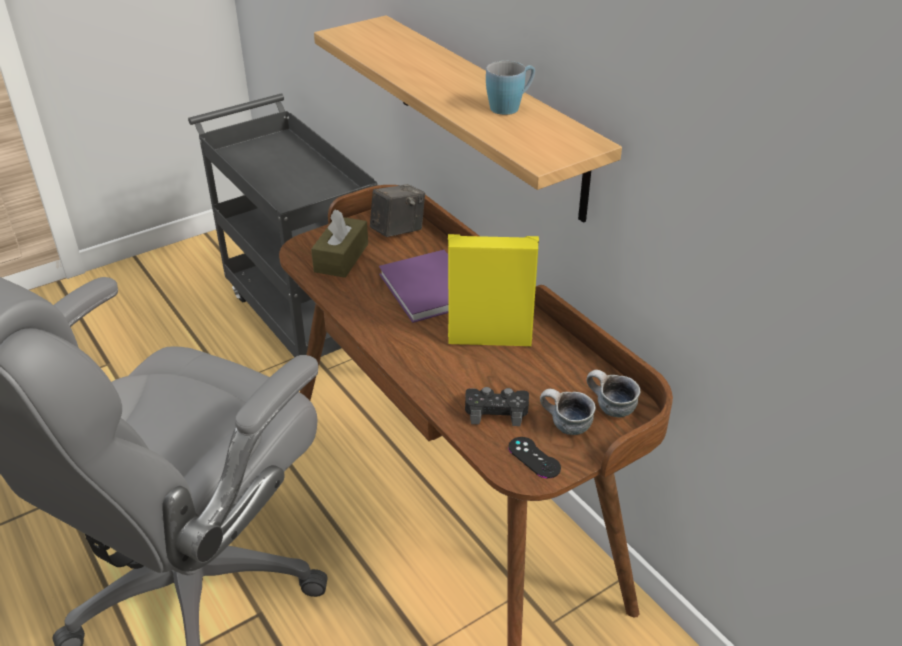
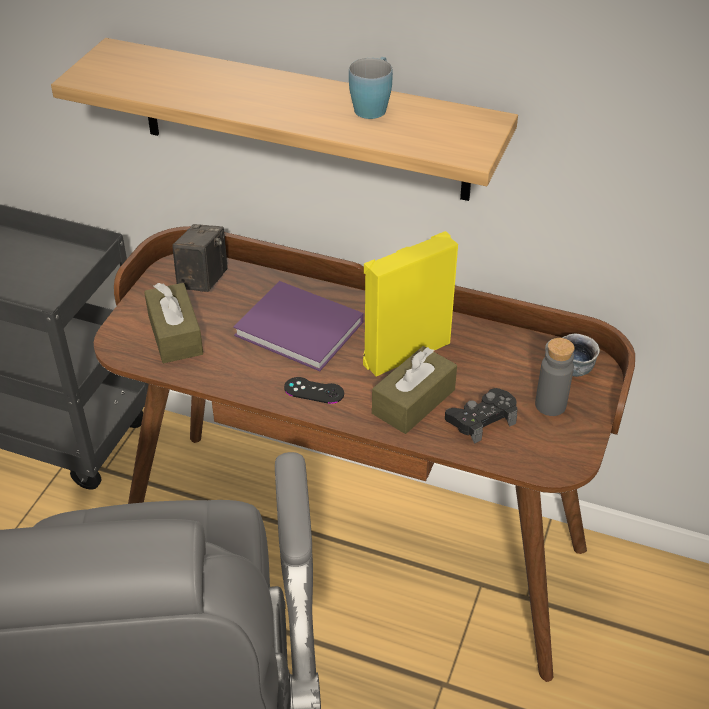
camera: 35 degrees left, 5 degrees up
black game controller [508,437,561,478] -> black game controller moved to [284,377,344,404]
mug [540,389,596,435] -> grey bottle [535,338,574,416]
none -> brown tissue box [372,346,457,434]

